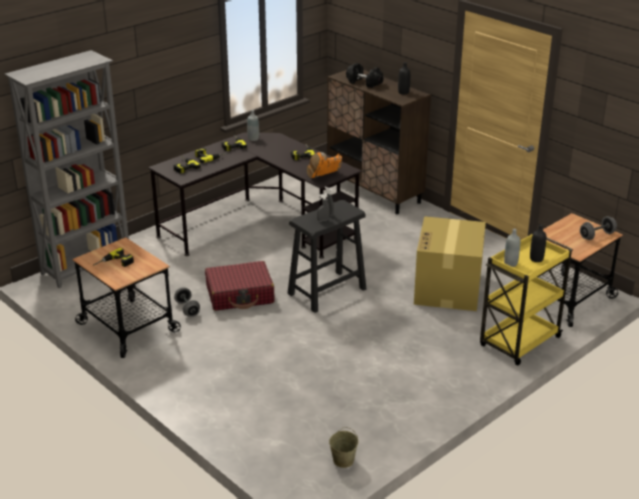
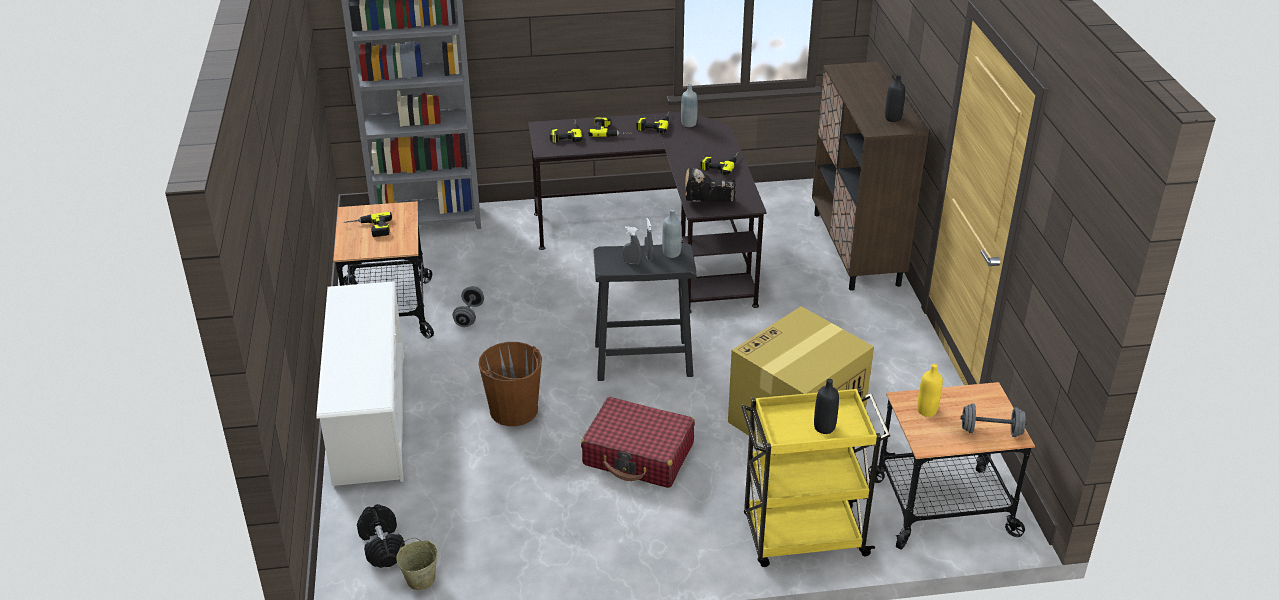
camera: 35 degrees right, 5 degrees up
red suitcase [205,261,275,311] -> red suitcase moved to [581,397,695,488]
orange boot [307,152,342,178] -> black boot [685,168,736,202]
black dumbbell [346,63,384,88] -> black dumbbell moved to [357,504,405,568]
grey bottle [504,229,520,267] -> grey bottle moved to [662,209,682,258]
none -> white shoe rack [316,281,404,486]
none -> brown bucket [478,342,542,426]
none -> yellow bottle [917,364,943,417]

